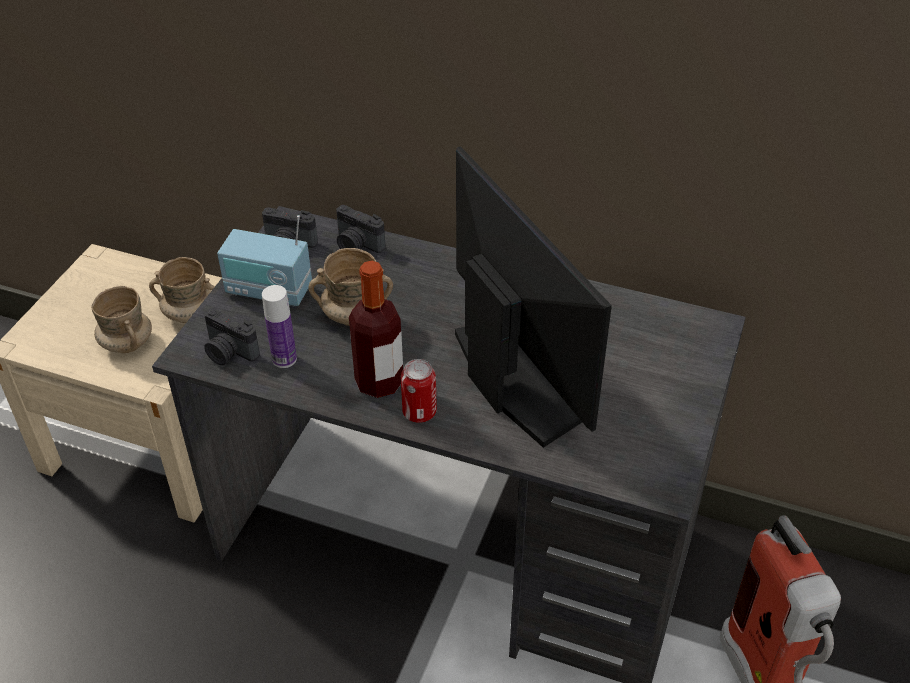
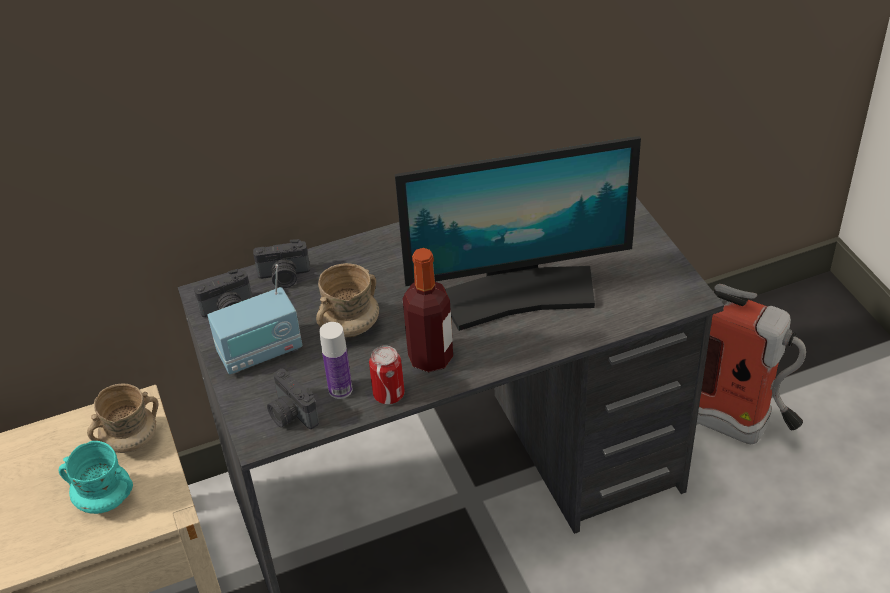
camera: 40 degrees left, 0 degrees up
beige mug [91,286,152,353] -> turquoise mug [58,441,133,514]
camera [204,308,260,365] -> camera turned 60 degrees clockwise [267,369,319,429]
can [401,359,437,423] -> can moved to [369,346,405,404]
monitor [455,146,612,448] -> monitor turned 150 degrees clockwise [395,136,641,331]

